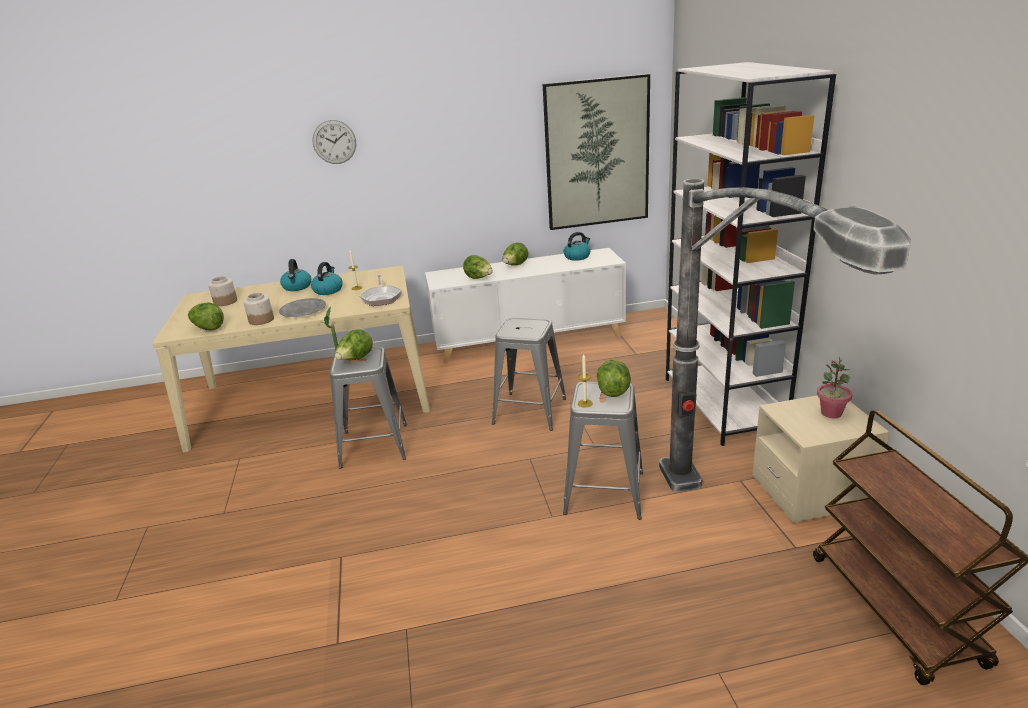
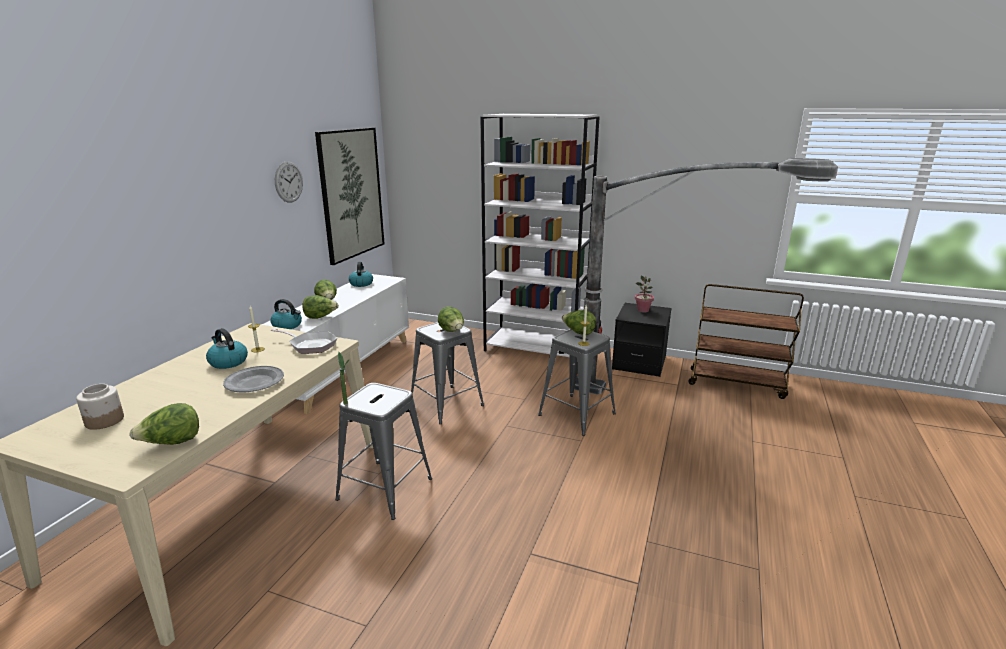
camera: 60 degrees left, 5 degrees down
jar [243,293,274,325] -> none
kettle [280,259,311,291] -> kettle moved to [270,299,302,329]
wall clock [312,120,356,164] -> wall clock moved to [275,161,303,203]
lettuce [335,329,373,360] -> lettuce moved to [438,306,464,332]
beige nightstand [752,395,889,523] -> black nightstand [612,303,672,377]

